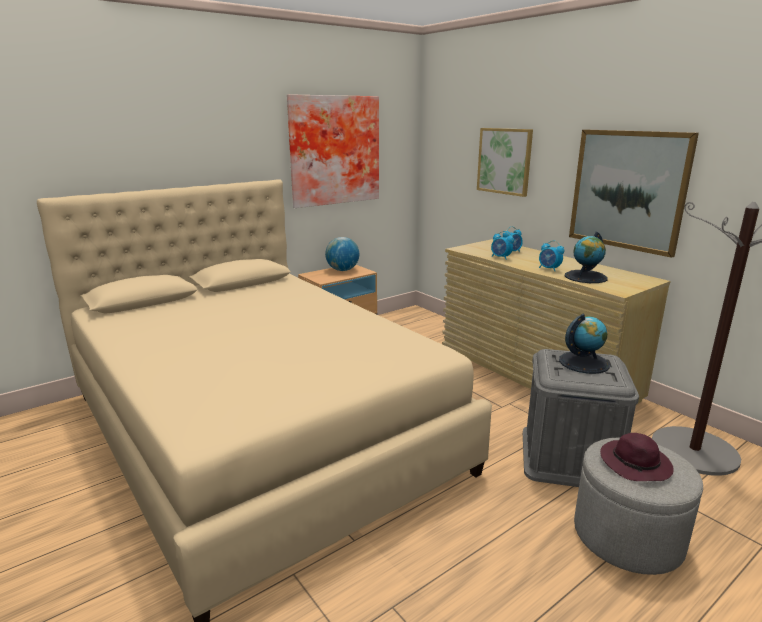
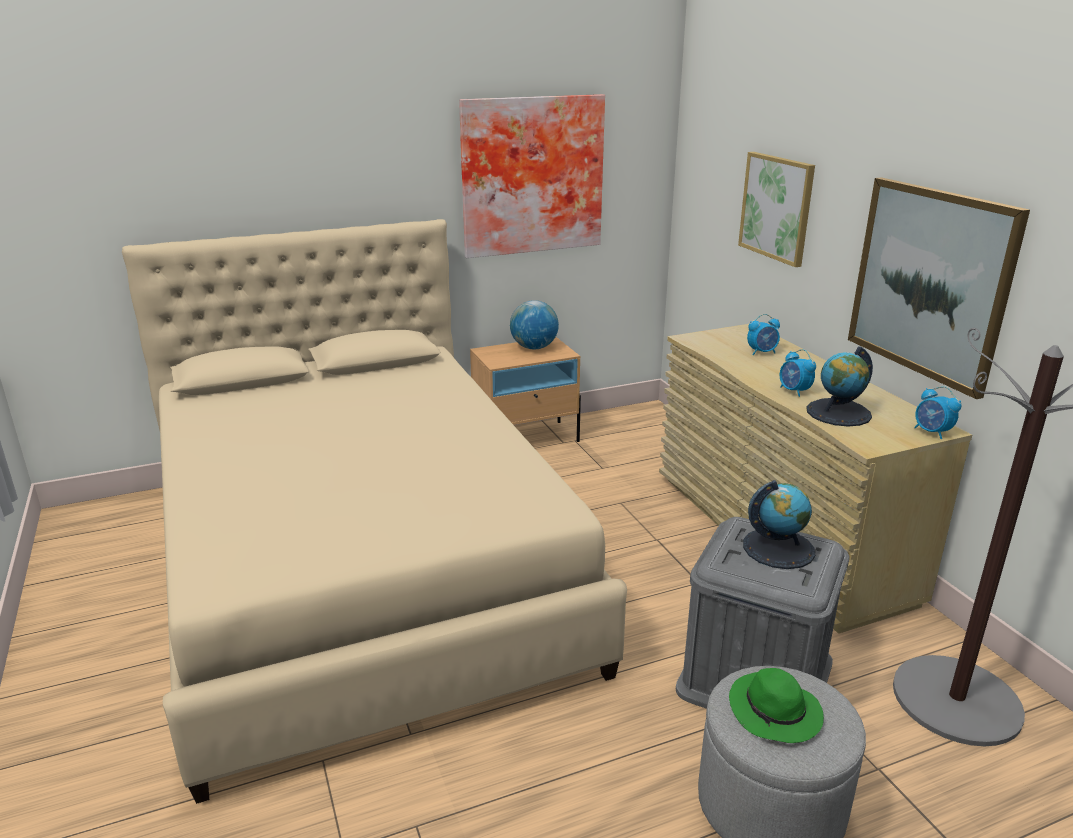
camera: 15 degrees right, 5 degrees up
alarm clock [491,231,514,260] -> alarm clock moved to [914,386,962,439]
purple hat [600,433,674,481] -> green hat [729,668,824,743]

